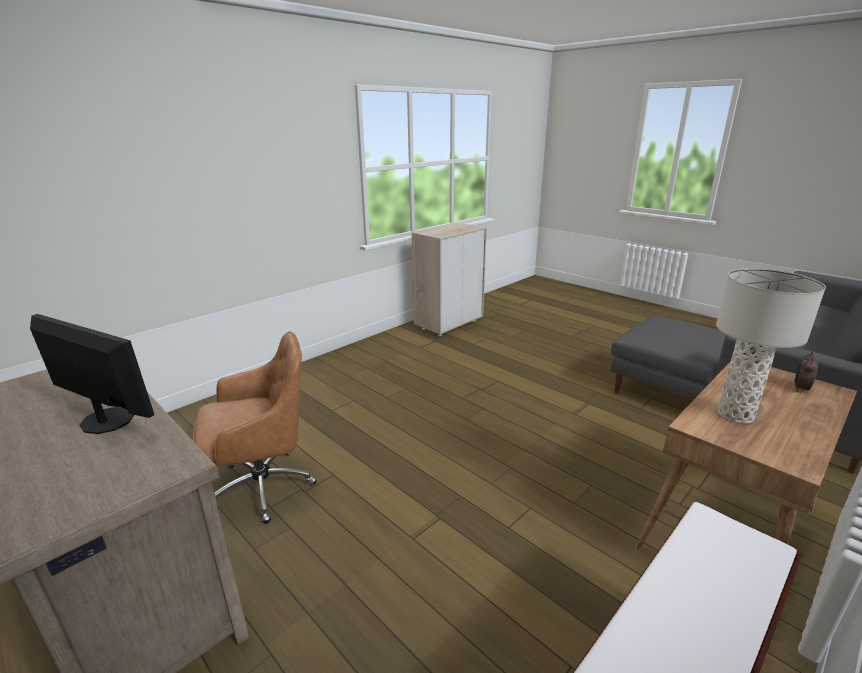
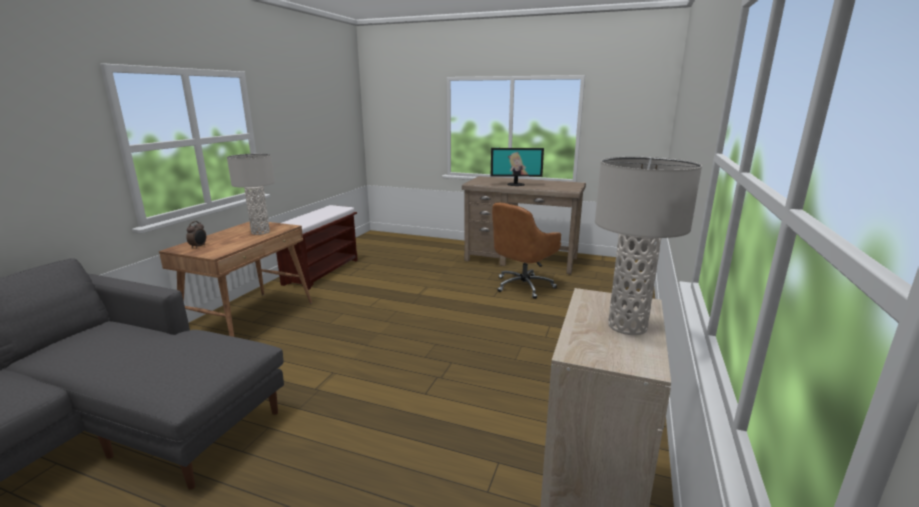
camera: 155 degrees right, 5 degrees down
none -> white table lamp [595,157,702,335]

